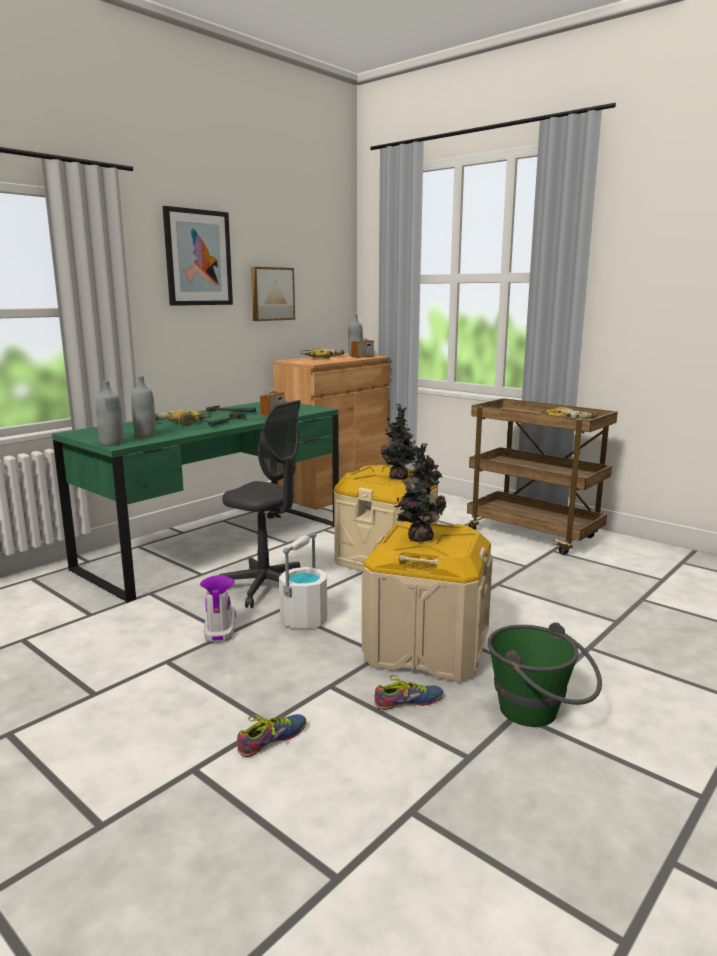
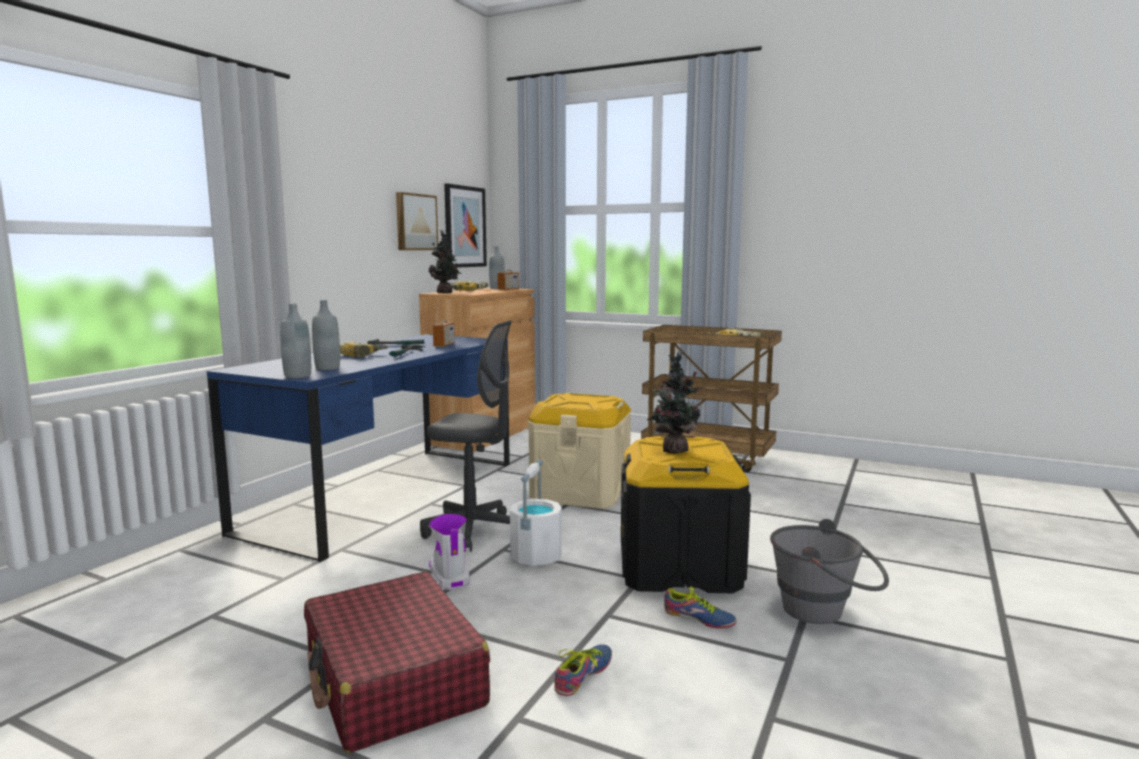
camera: 15 degrees left, 5 degrees down
green desk [52,401,339,603] -> blue desk [207,334,510,562]
picture [163,206,233,306] -> picture moved to [444,183,487,268]
beige storage box [362,522,493,682] -> black storage box [621,436,751,593]
shoe [374,675,444,710] -> shoe turned 60 degrees clockwise [664,586,737,629]
potted plant [381,404,416,480] -> potted plant moved to [429,230,462,293]
green bucket [487,622,602,727] -> grey bucket [770,519,889,624]
none -> red suitcase [304,572,490,753]

